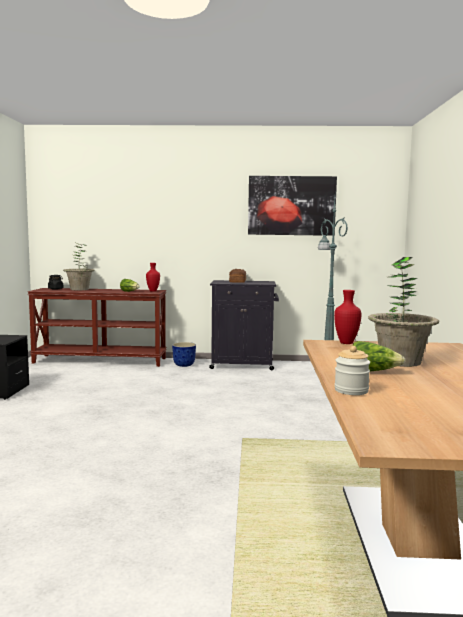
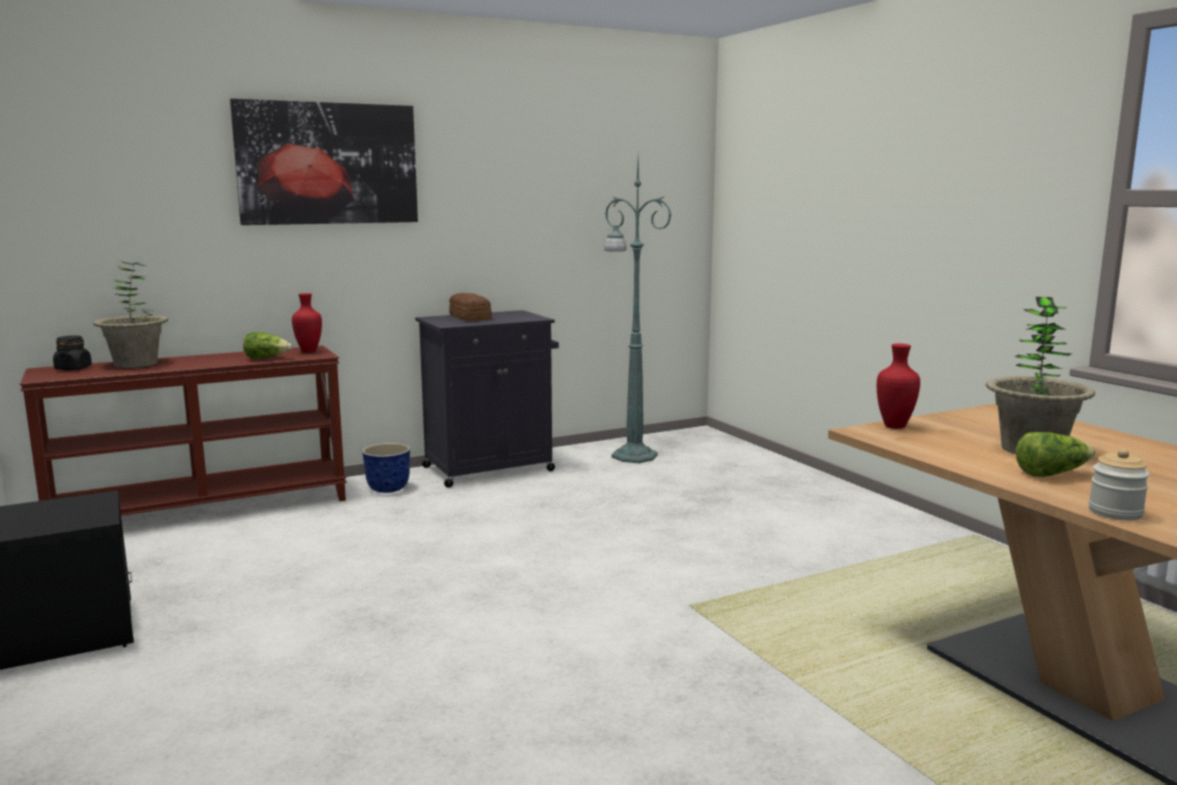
camera: 30 degrees left, 5 degrees up
picture [248,176,337,236] -> picture moved to [230,98,418,225]

